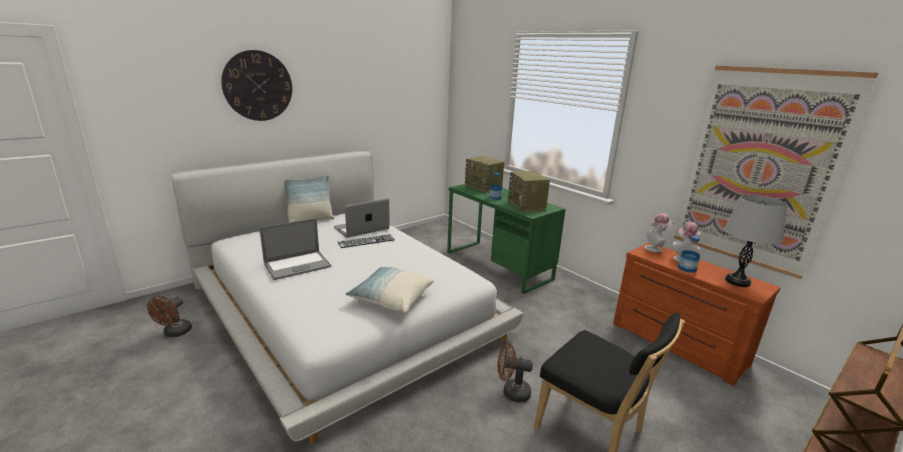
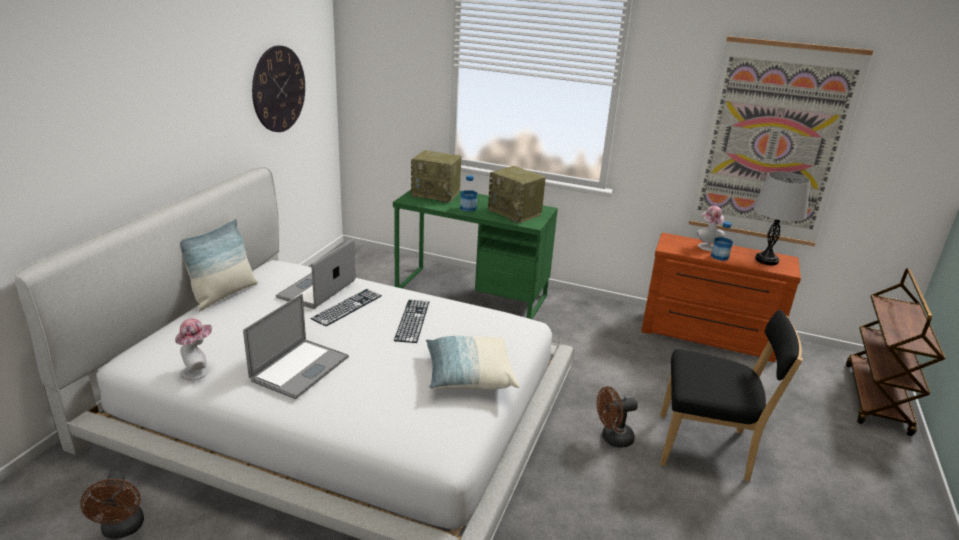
camera: 30 degrees left, 5 degrees up
wall clock [221,50,292,121] -> wall clock moved to [252,45,305,132]
hat [644,213,674,252] -> hat moved to [175,318,212,381]
none -> keyboard [394,300,429,343]

